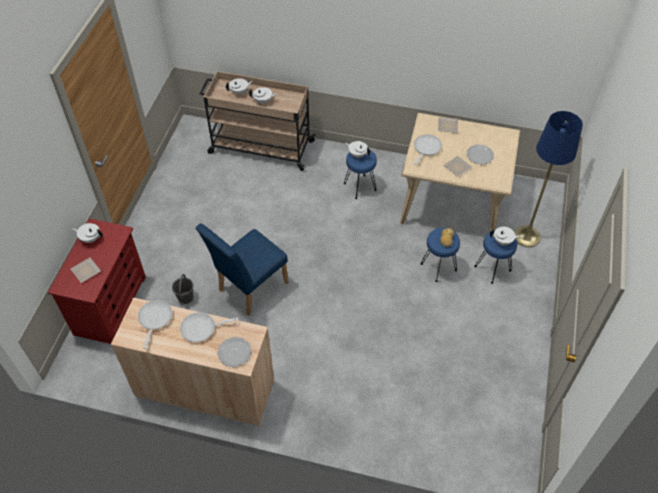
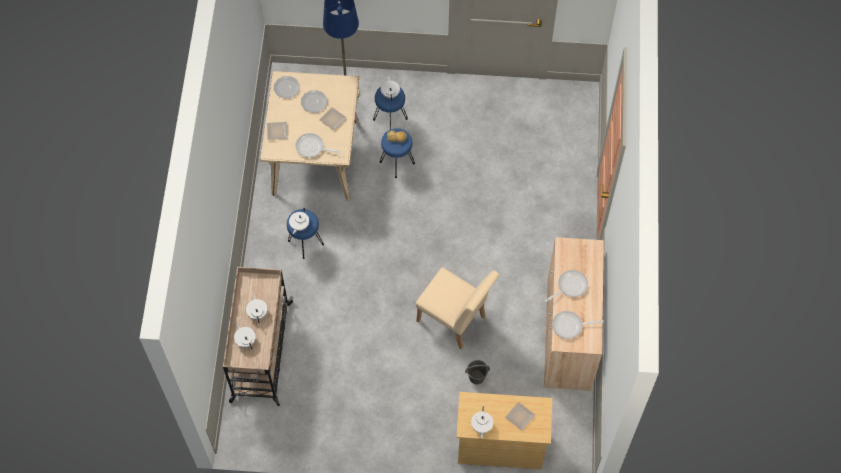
camera: 100 degrees left, 10 degrees up
red dresser [48,218,146,344] -> beige dresser [457,392,552,469]
frying pan [180,312,238,342] -> frying pan turned 105 degrees counterclockwise [545,270,588,302]
blue chair [196,223,289,316] -> beige chair [416,268,499,349]
plate [217,337,252,367] -> plate moved to [274,76,300,98]

